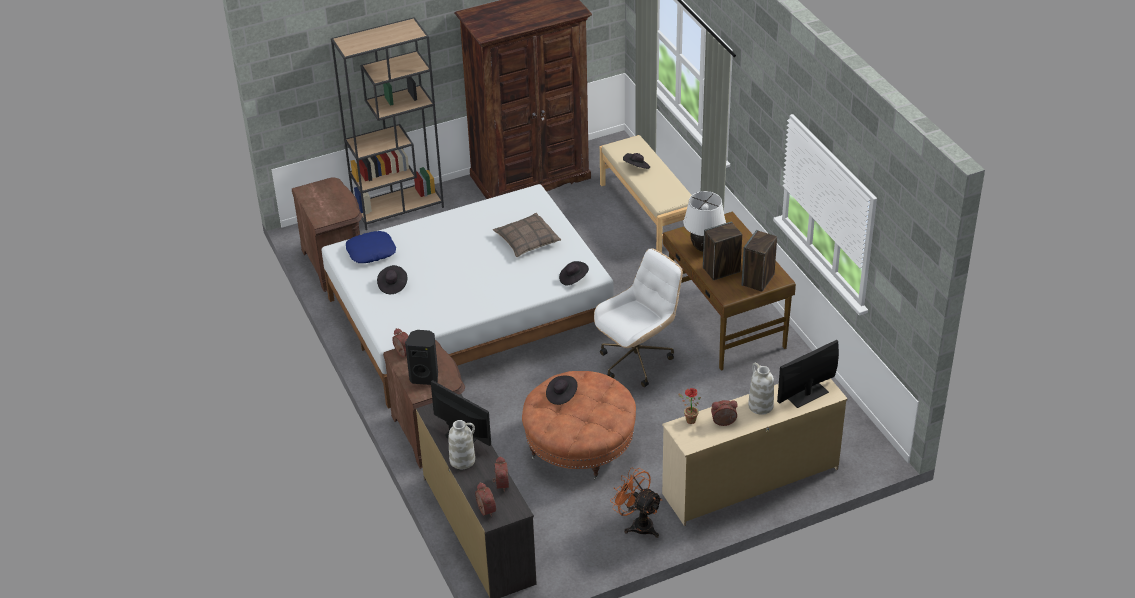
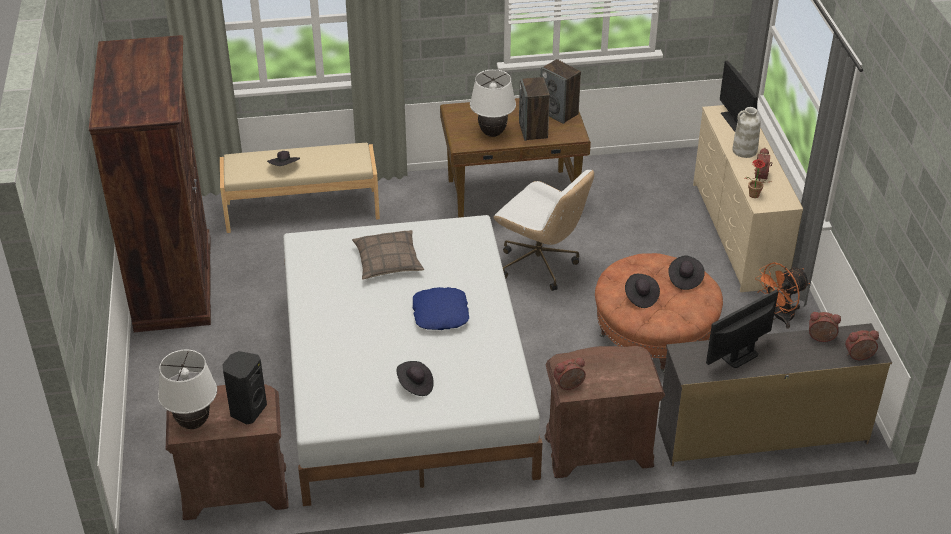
camera: 75 degrees left, 0 degrees up
bookcase [331,17,444,230] -> none
blue pillow [346,231,396,263] -> blue pillow moved to [413,287,469,330]
black speaker [405,330,438,385] -> black speaker moved to [222,351,267,425]
white vase [449,420,475,469] -> none
black hat [559,261,589,285] -> black hat moved to [668,255,705,290]
white office chair [594,248,683,387] -> white office chair turned 150 degrees clockwise [493,170,594,291]
none -> white table lamp [158,350,217,429]

